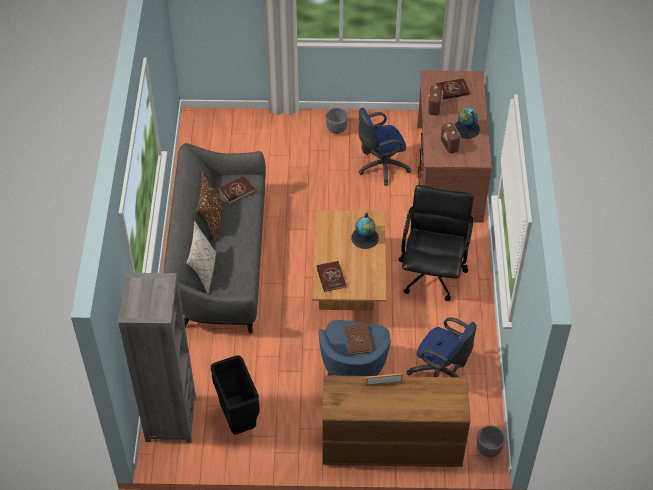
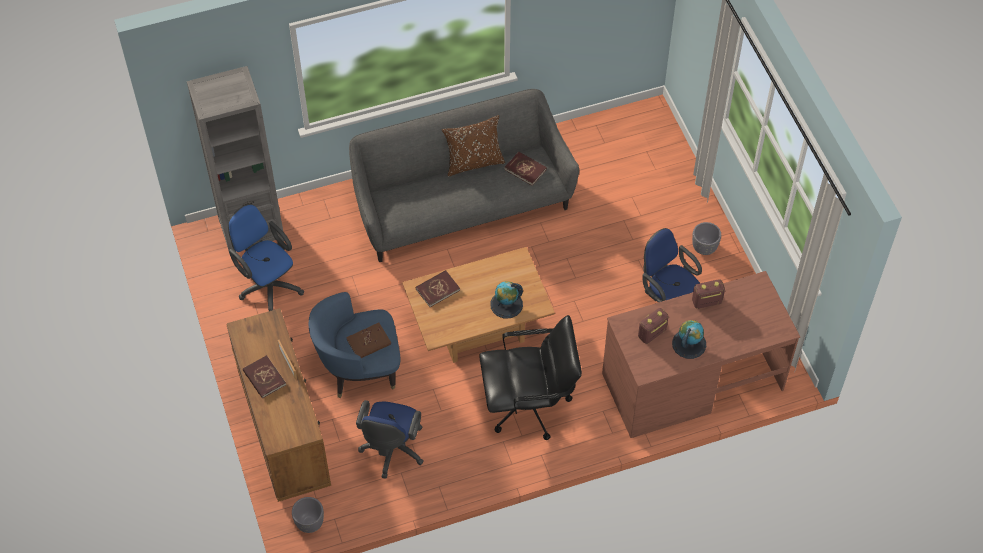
camera: 70 degrees right, 5 degrees up
beige pillow [186,221,217,294] -> none
black trash can [211,355,259,434] -> blue office chair [228,204,304,311]
red book [436,78,470,100] -> red book moved to [243,355,286,399]

